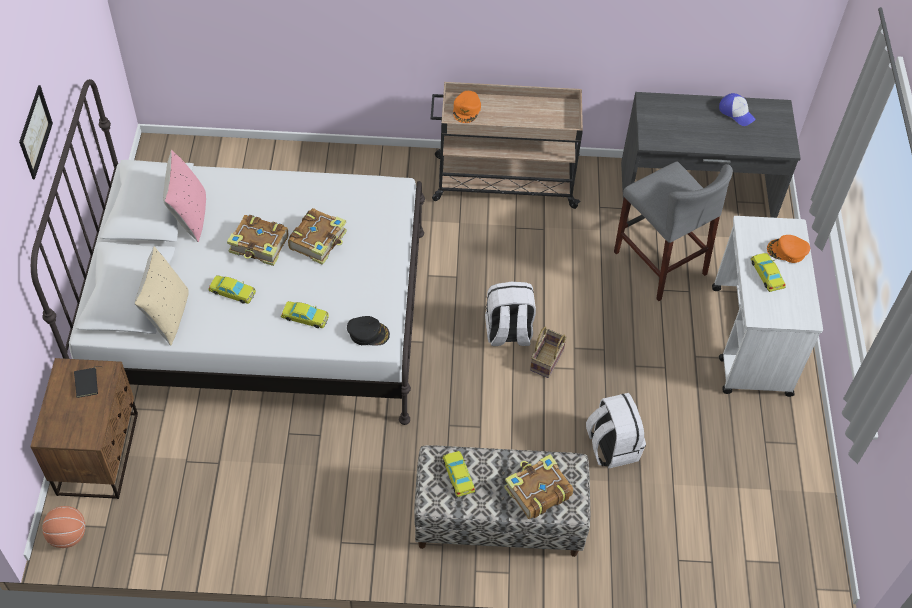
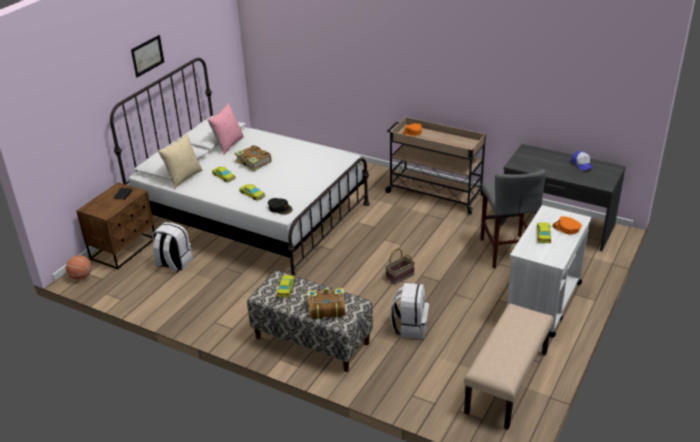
camera: 30 degrees right, 20 degrees down
book [288,208,347,265] -> none
white backpack [485,282,536,346] -> white backpack moved to [152,222,192,272]
none -> beige bench [464,303,554,429]

